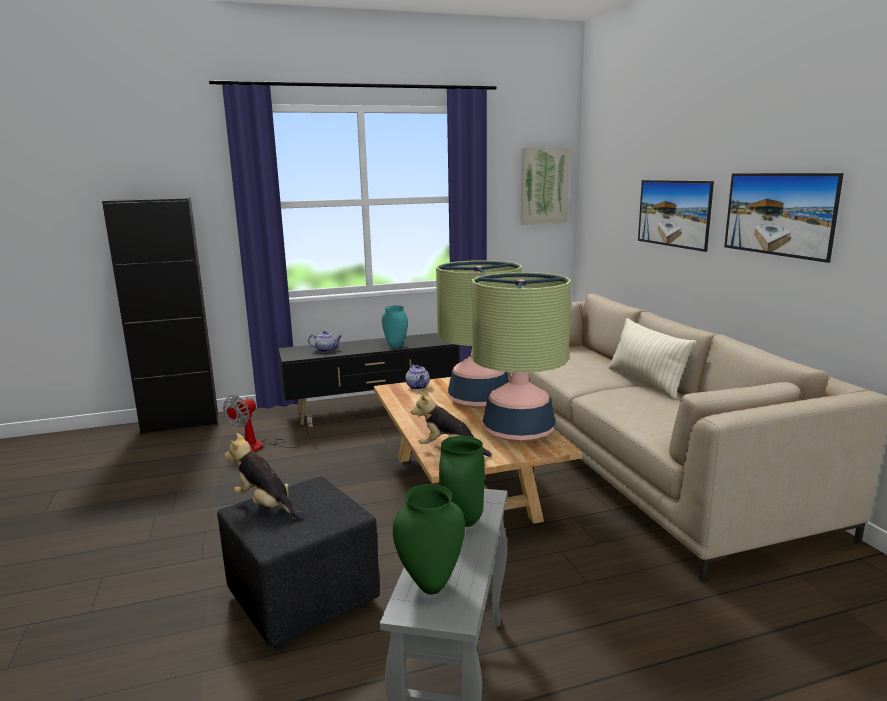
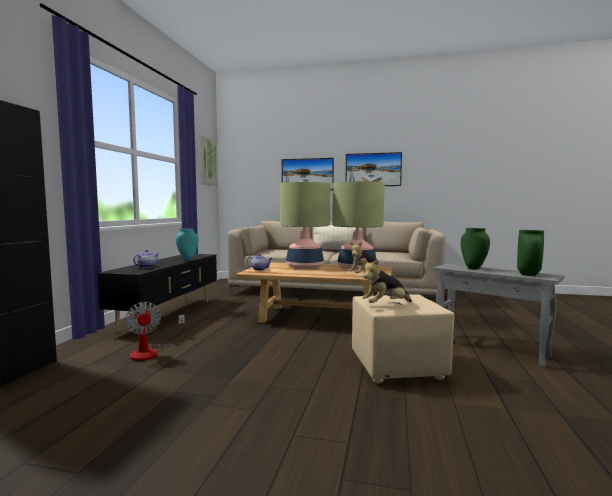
camera: 60 degrees left, 10 degrees down
black ottoman [217,476,380,649] -> beige ottoman [352,294,455,383]

